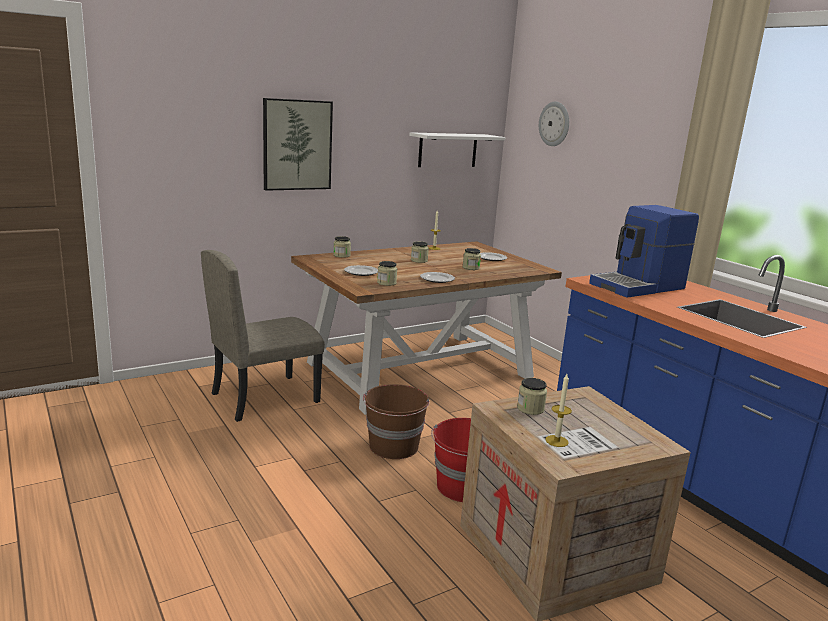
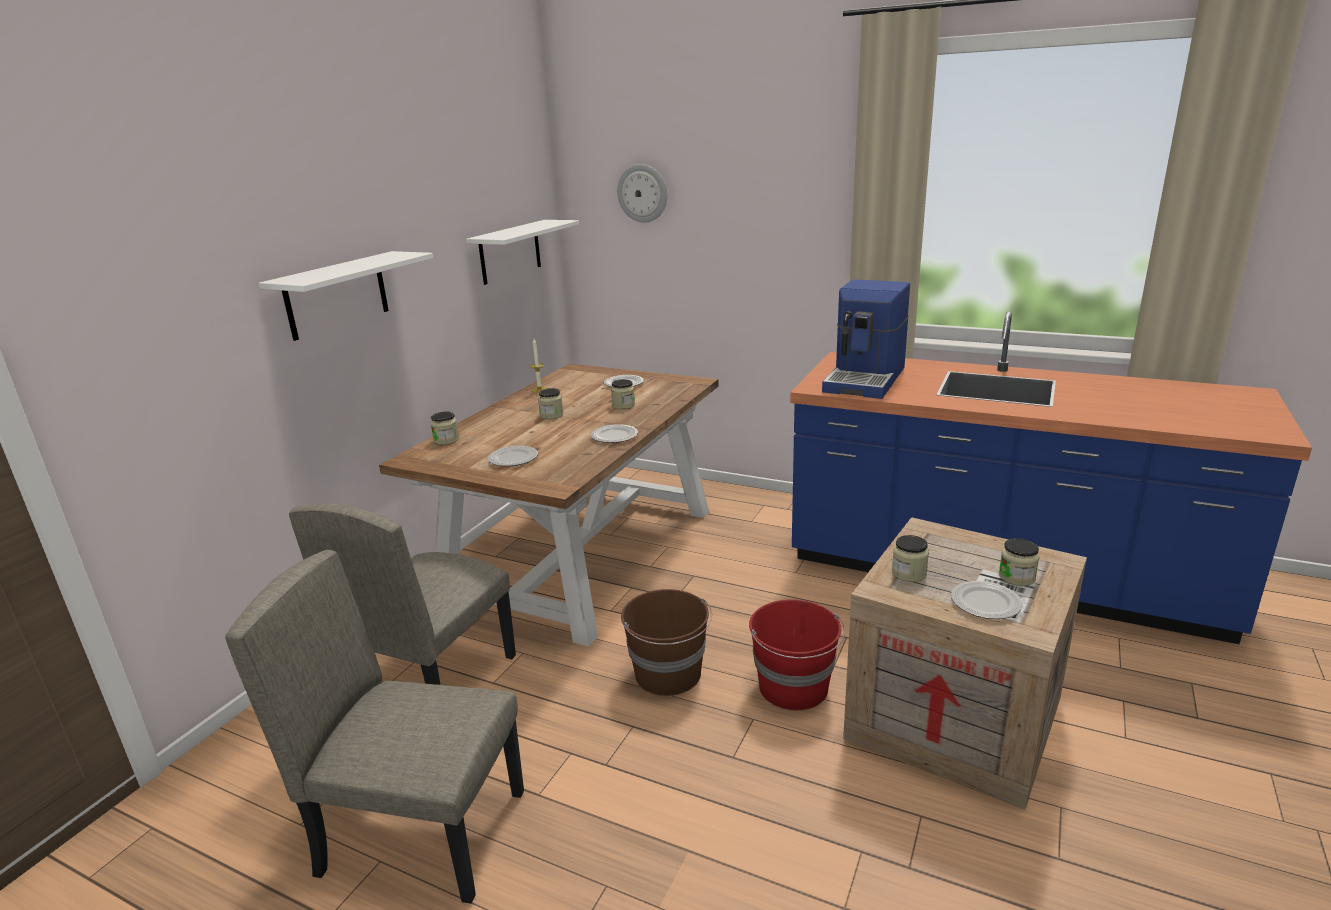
camera: 30 degrees left, 5 degrees up
picture [263,98,333,191] -> white shelf [259,251,434,341]
jar [377,261,397,286] -> jar moved to [999,538,1039,586]
candle [545,374,572,447] -> plate [951,581,1023,619]
none -> beige chair [225,550,524,904]

